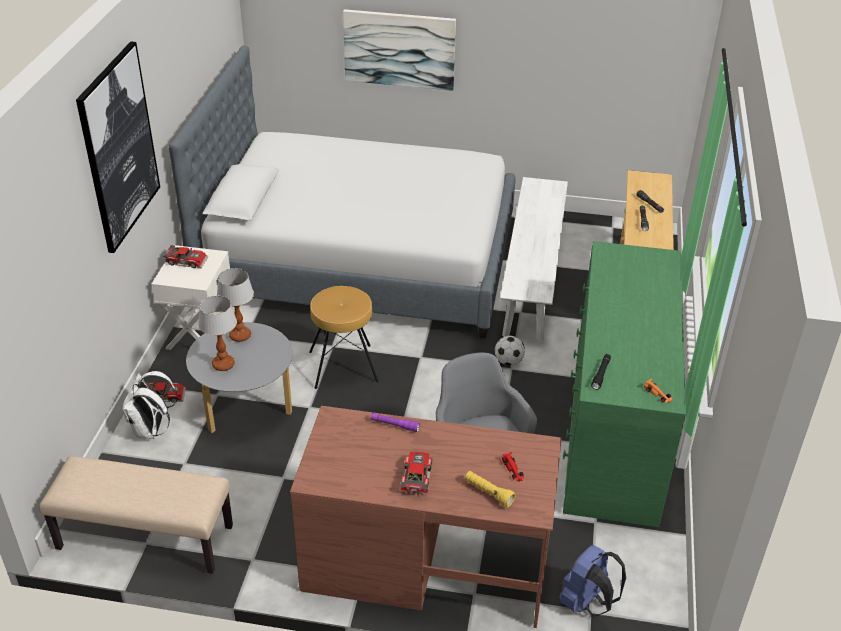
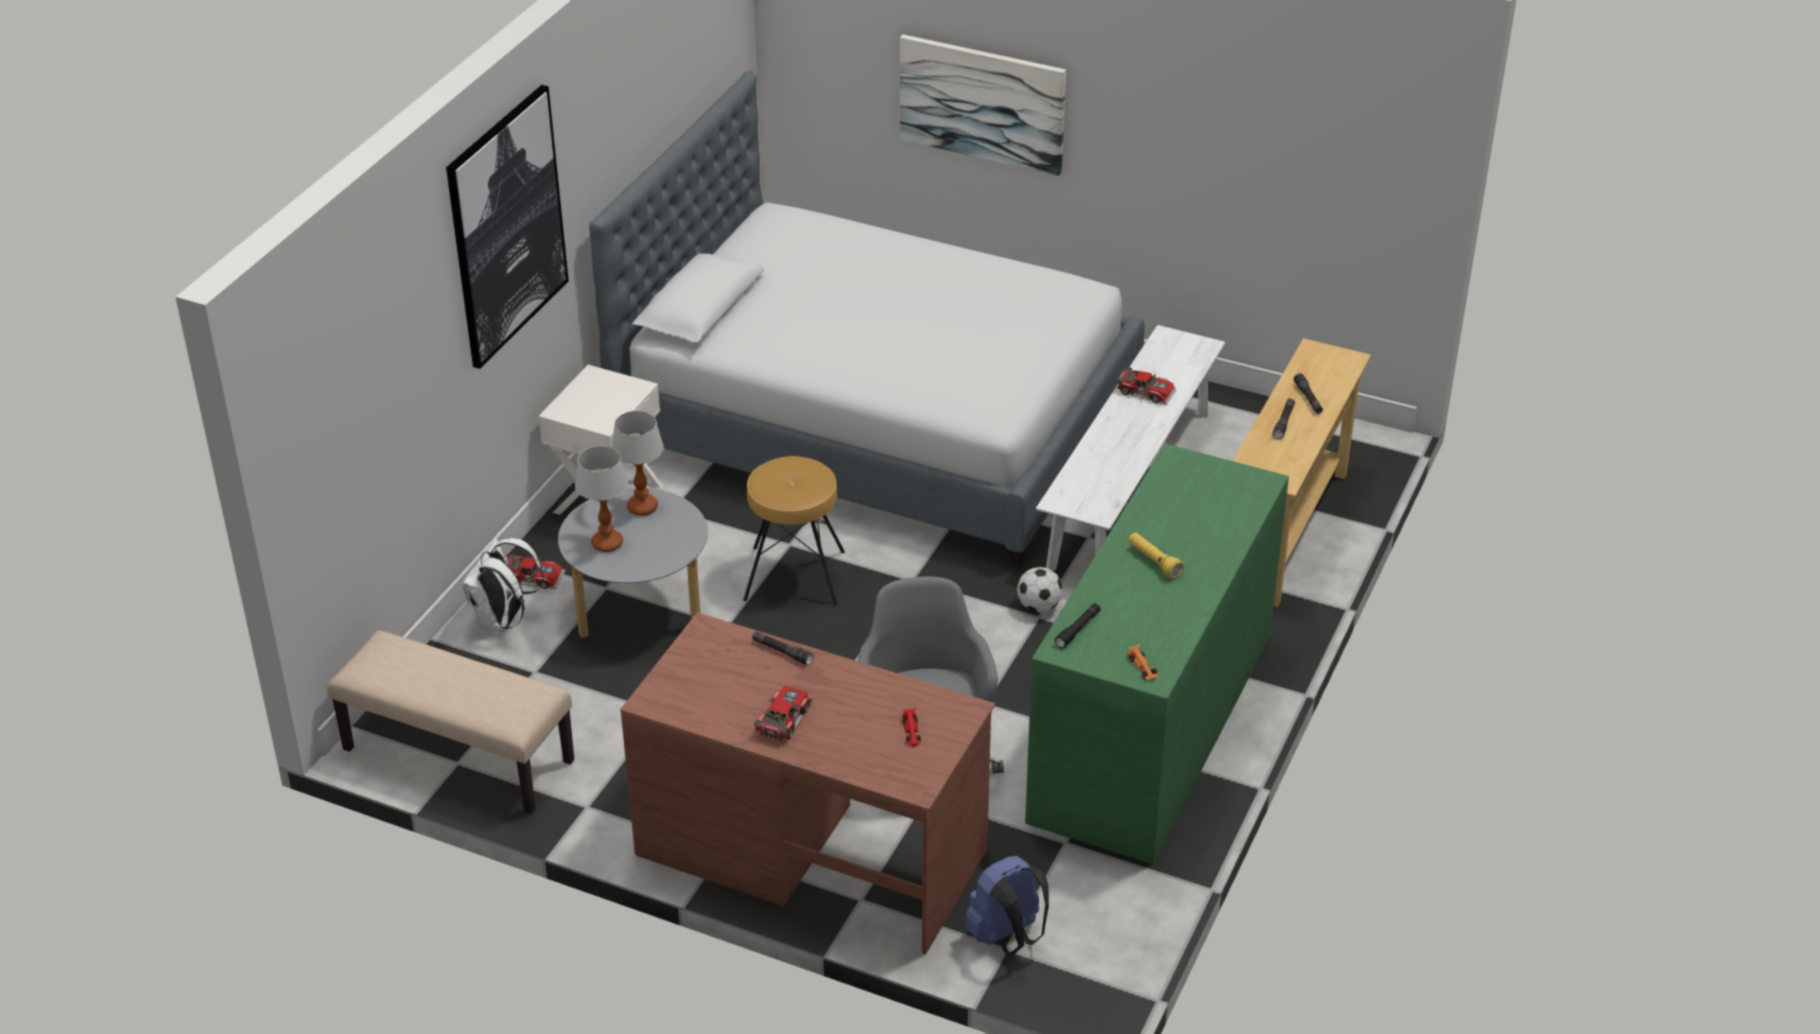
camera: 15 degrees right, 0 degrees up
toy car [163,245,208,268] -> toy car moved to [1116,366,1177,405]
purple flashlight [370,413,420,432] -> black flashlight [752,631,813,665]
yellow flashlight [465,471,515,507] -> yellow flashlight moved to [1128,533,1183,579]

